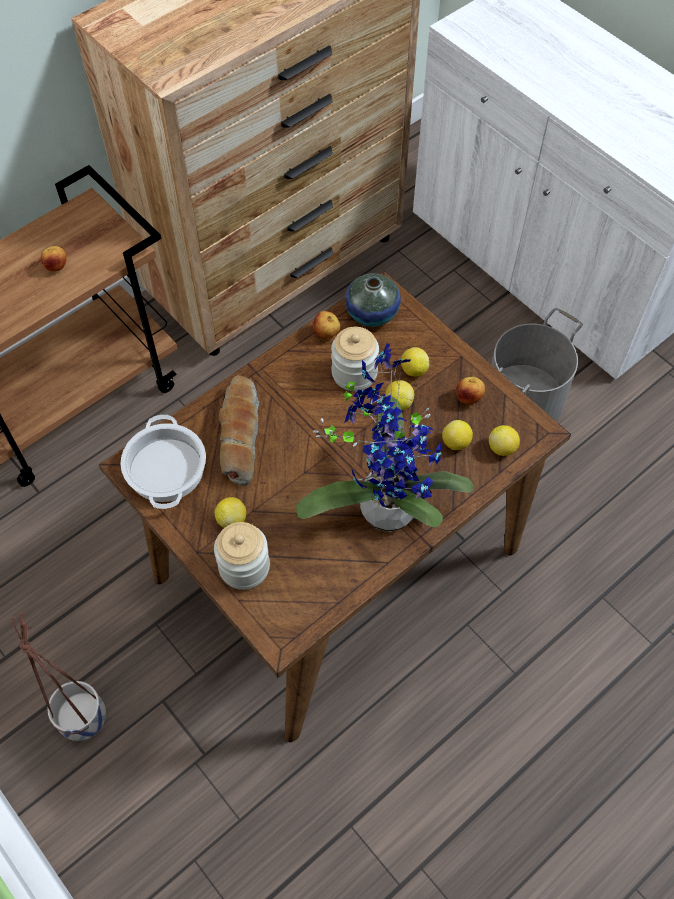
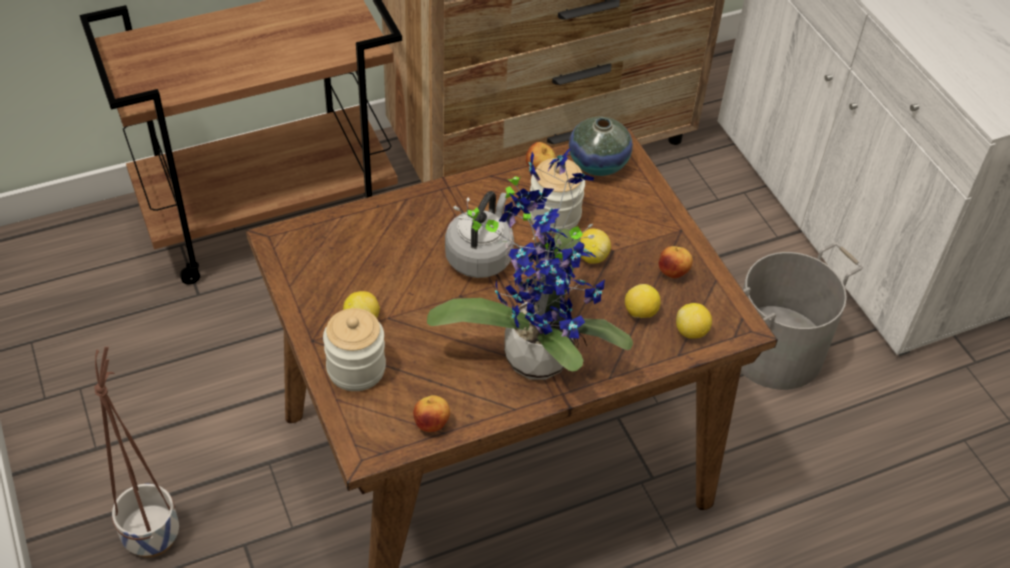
camera: 15 degrees right, 10 degrees down
apple [41,246,67,272] -> apple moved to [413,395,450,432]
cooking pot [120,415,206,509] -> none
bread [219,375,259,486] -> none
lemon [401,347,429,377] -> none
none -> grey kettle [445,191,514,278]

